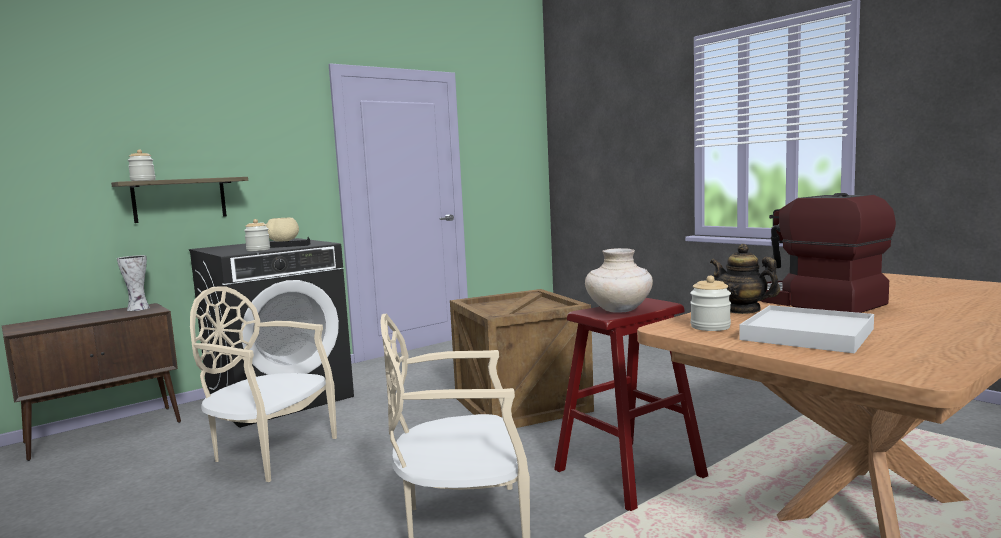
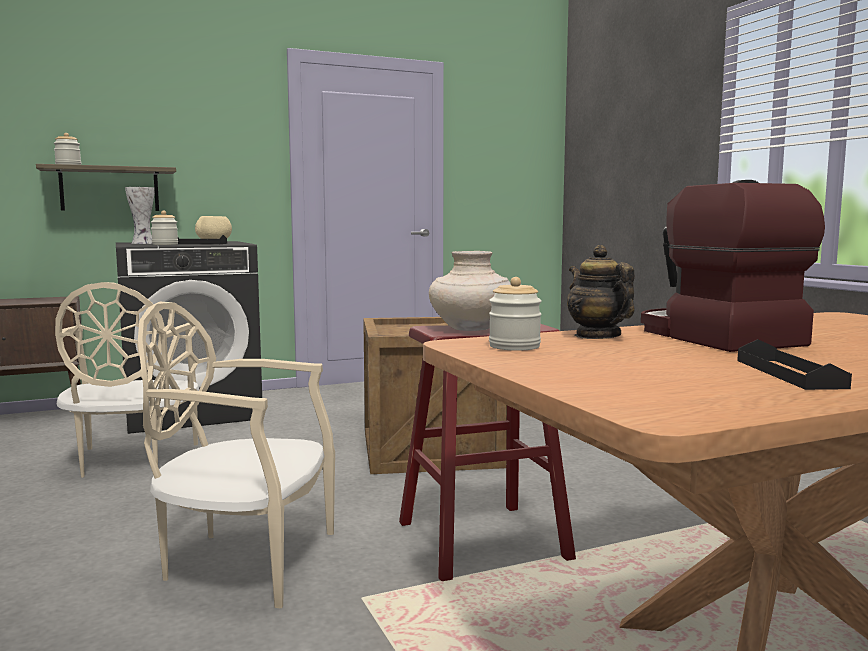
camera: 15 degrees right, 0 degrees up
vase [117,255,150,311] -> vase moved to [125,187,155,244]
beige chair [190,286,337,482] -> beige chair turned 135 degrees counterclockwise [55,282,199,478]
white tray [739,305,874,354] -> none
none -> black tray [737,339,852,390]

